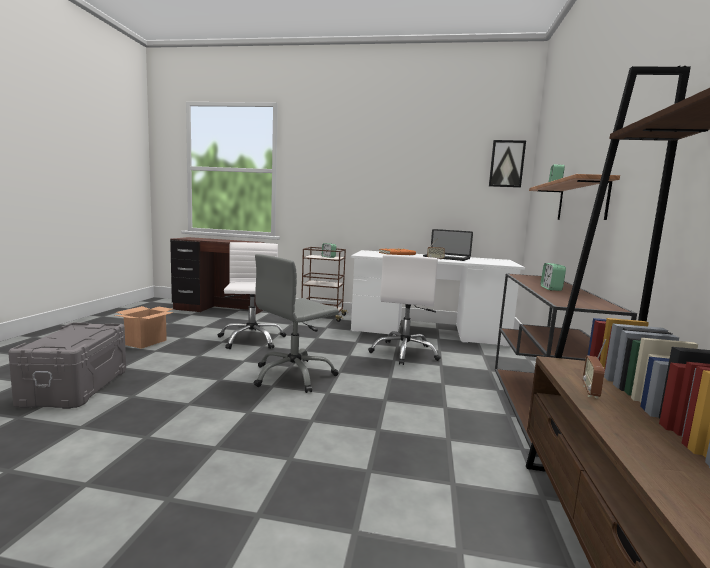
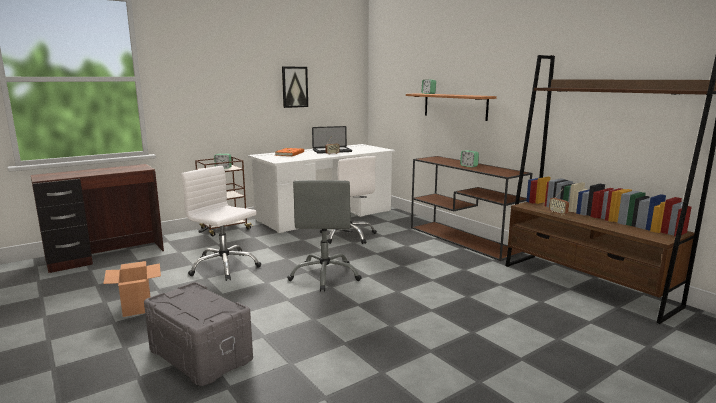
camera: 45 degrees left, 5 degrees up
picture [489,140,526,188] -> picture moved to [282,66,308,108]

